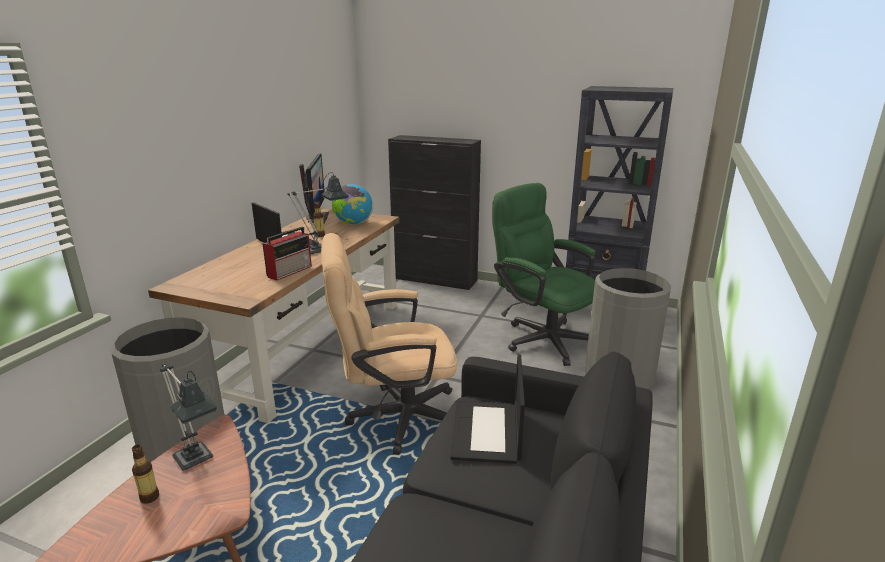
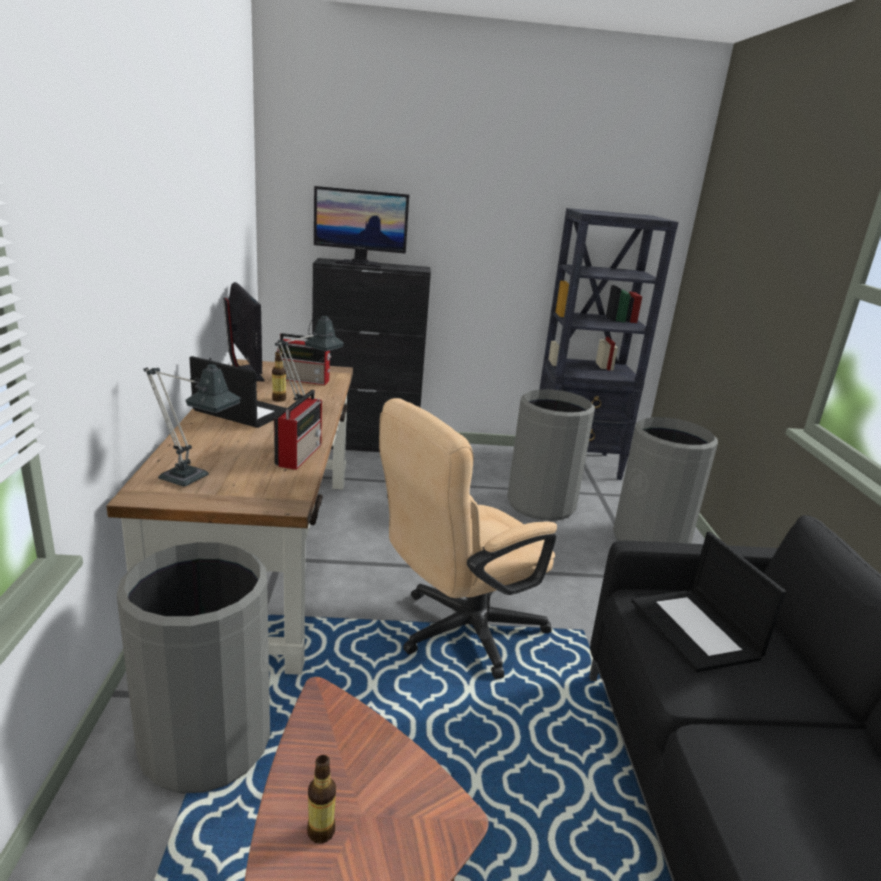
camera: 25 degrees left, 0 degrees up
table lamp [160,364,217,471] -> table lamp moved to [143,357,241,487]
globe [332,184,373,225] -> radio [278,333,332,385]
green office chair [492,183,596,366] -> grey trash can [507,389,595,521]
none -> monitor [314,186,409,267]

